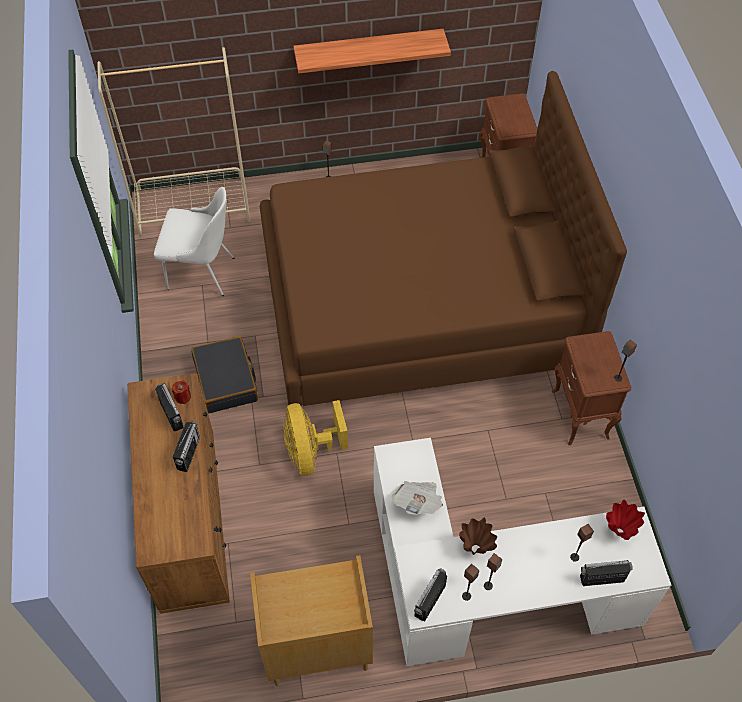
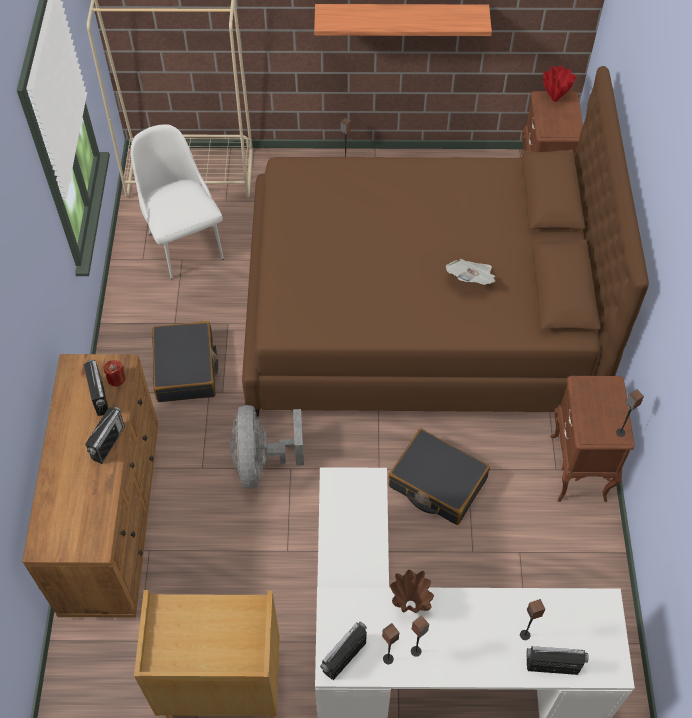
camera: 10 degrees right, 0 degrees up
white chair [154,187,234,296] -> white chair turned 135 degrees counterclockwise [131,124,224,279]
yellow fan [284,400,348,476] -> grey fan [230,405,304,489]
newspaper [392,481,443,515] -> newspaper moved to [446,259,495,285]
red vase [606,500,645,540] -> red vase moved to [543,65,576,102]
none -> black suitcase [389,429,490,525]

